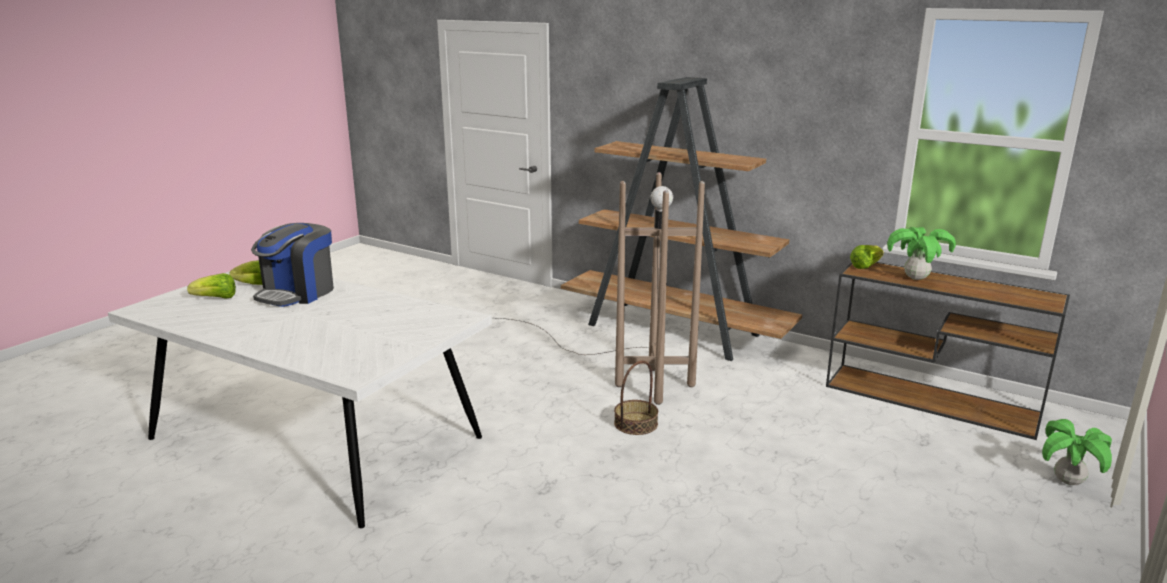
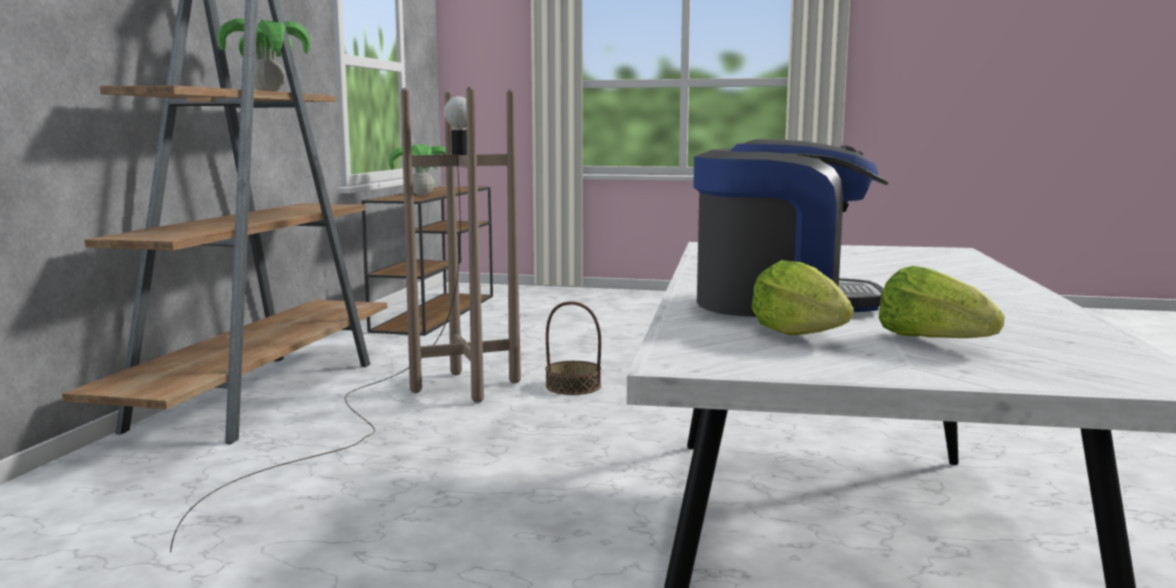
camera: 110 degrees left, 10 degrees down
lettuce [850,245,884,269] -> none
potted plant [1042,419,1112,485] -> potted plant moved to [218,18,310,92]

